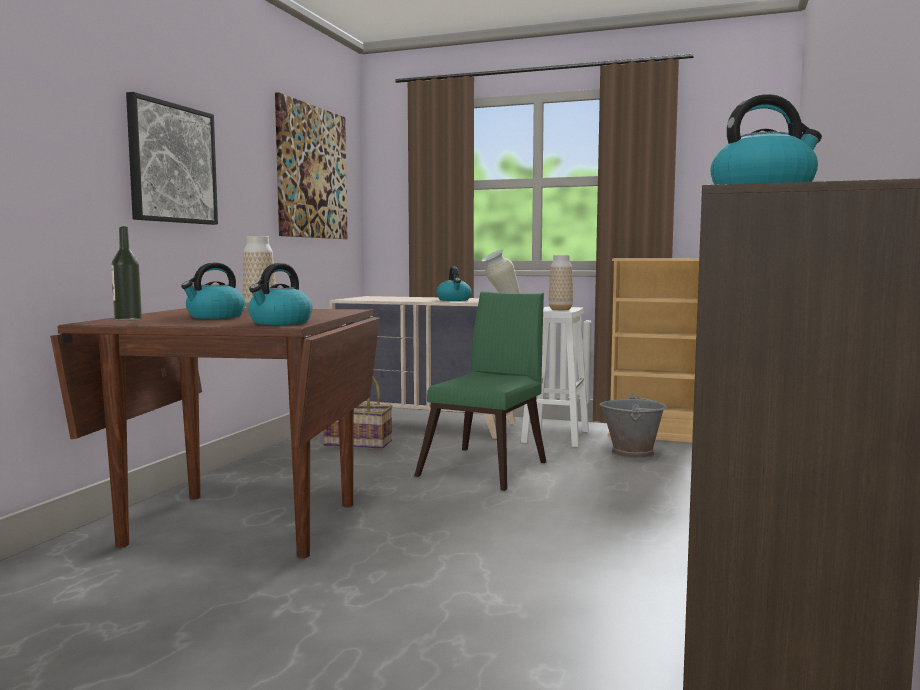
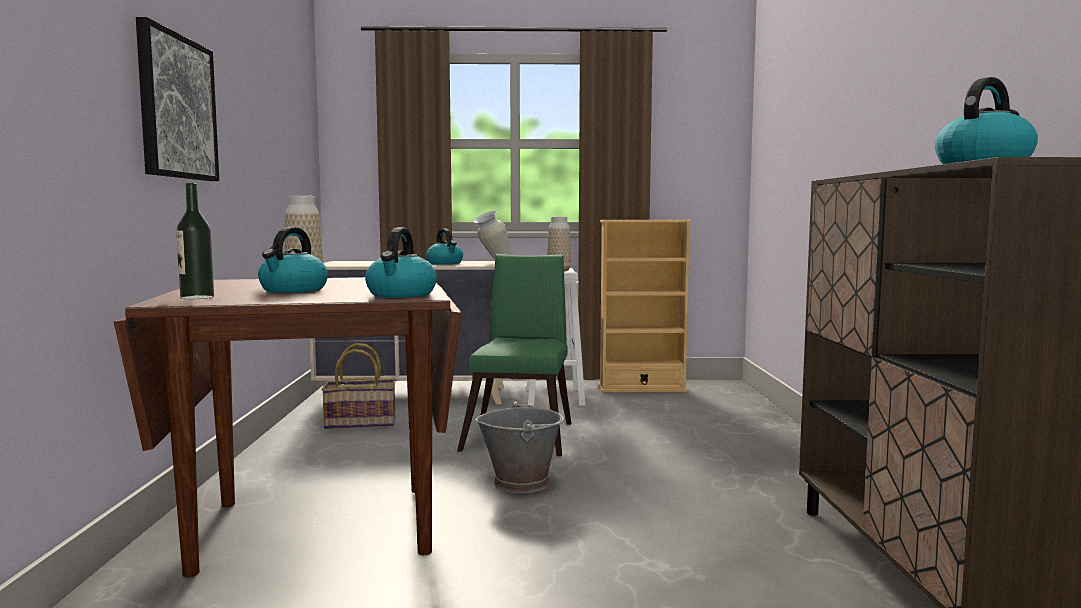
camera: 20 degrees left, 0 degrees up
picture [275,92,348,239] -> none
grey bucket [599,393,667,460] -> grey bucket moved to [476,399,564,493]

